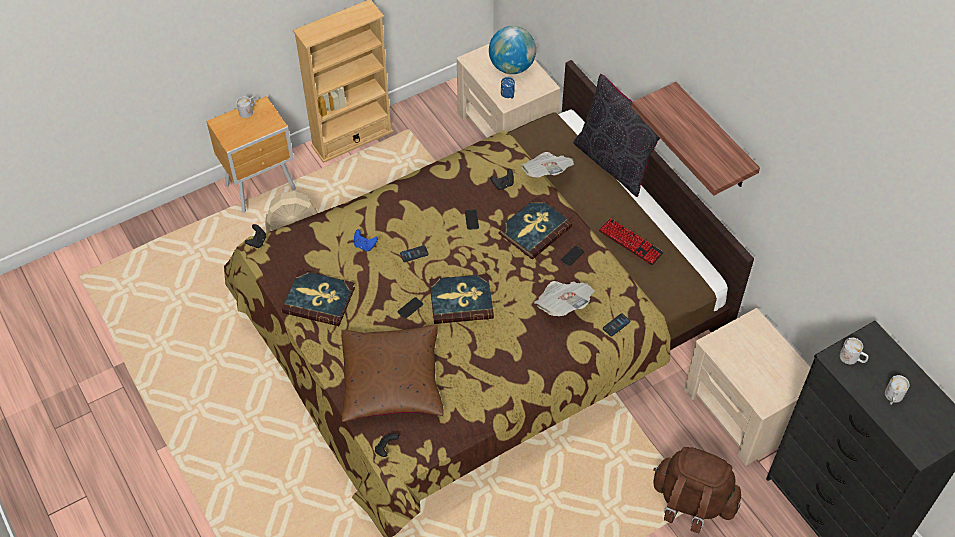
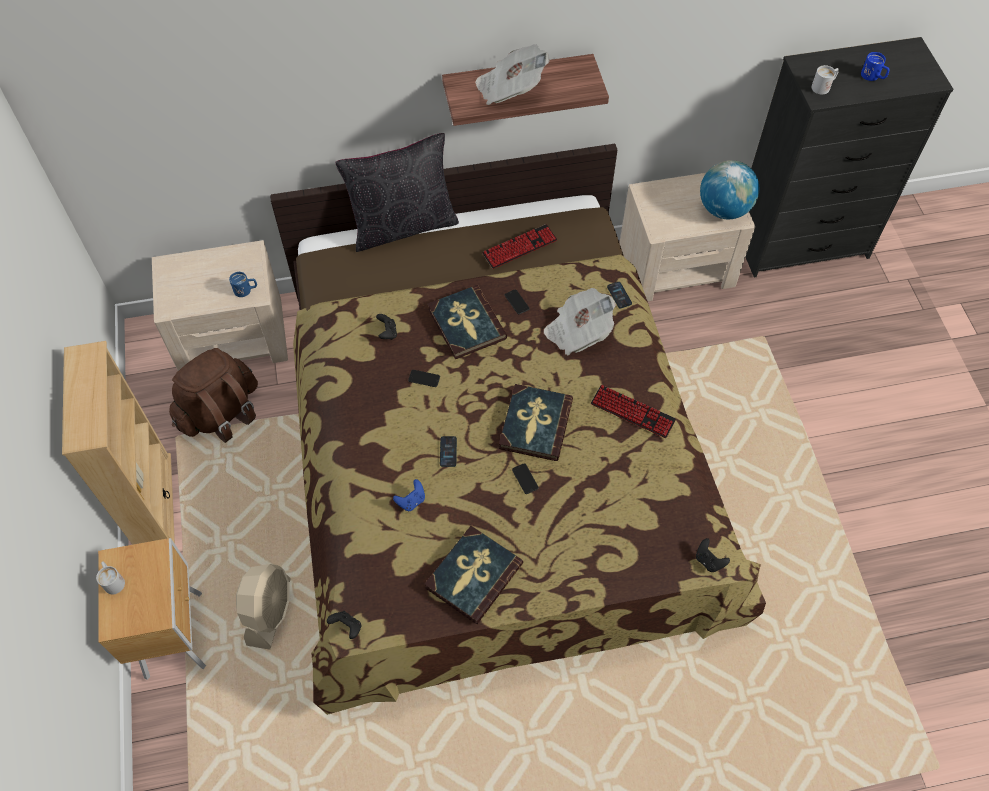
camera: 70 degrees left, 5 degrees up
brown pillow [341,324,444,422] -> none
globe [489,26,536,74] -> globe moved to [700,160,759,219]
newspaper [521,152,574,177] -> newspaper moved to [475,44,550,105]
brown backpack [653,447,741,533] -> brown backpack moved to [169,348,258,443]
white mug [885,375,910,405] -> blue mug [861,52,889,81]
none -> keyboard [591,385,676,438]

